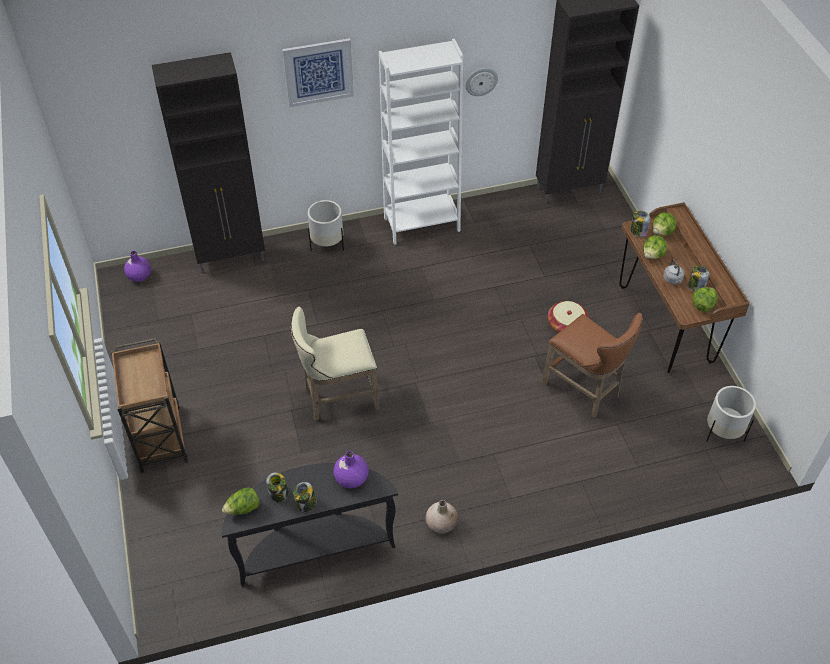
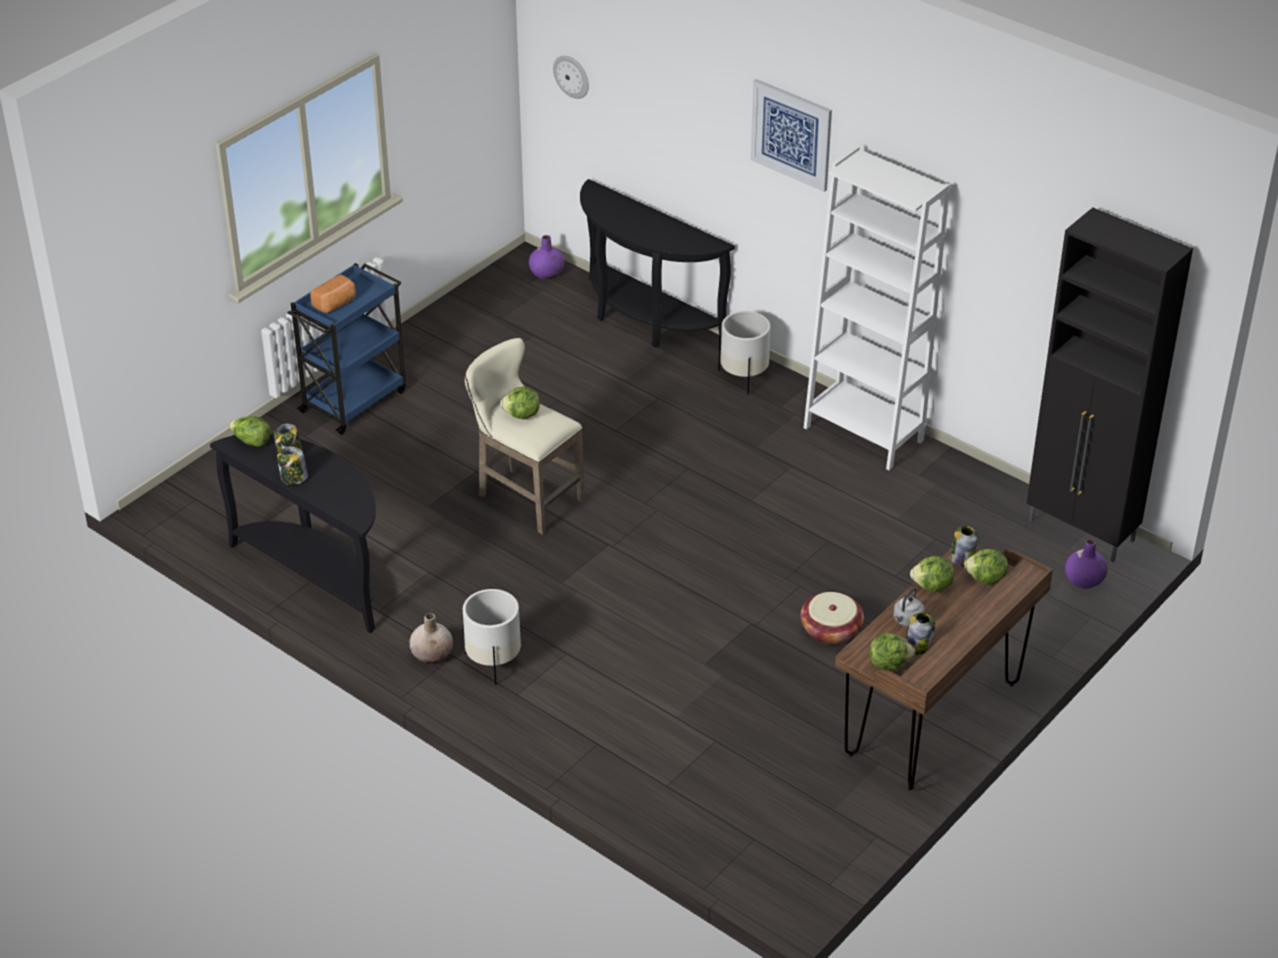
camera: 55 degrees right, 10 degrees down
brown cart [111,338,188,473] -> blue cart [287,263,406,435]
black cabinet [152,52,265,273] -> black console table [580,179,735,348]
purple vase [334,451,369,488] -> purple vase moved to [1065,539,1108,589]
wall clock [466,68,498,96] -> wall clock moved to [553,56,589,99]
brown stool [542,313,643,417] -> none
white planter [706,386,756,442] -> white planter moved to [463,589,521,685]
none -> bread [310,274,356,313]
none -> lettuce [500,387,540,420]

